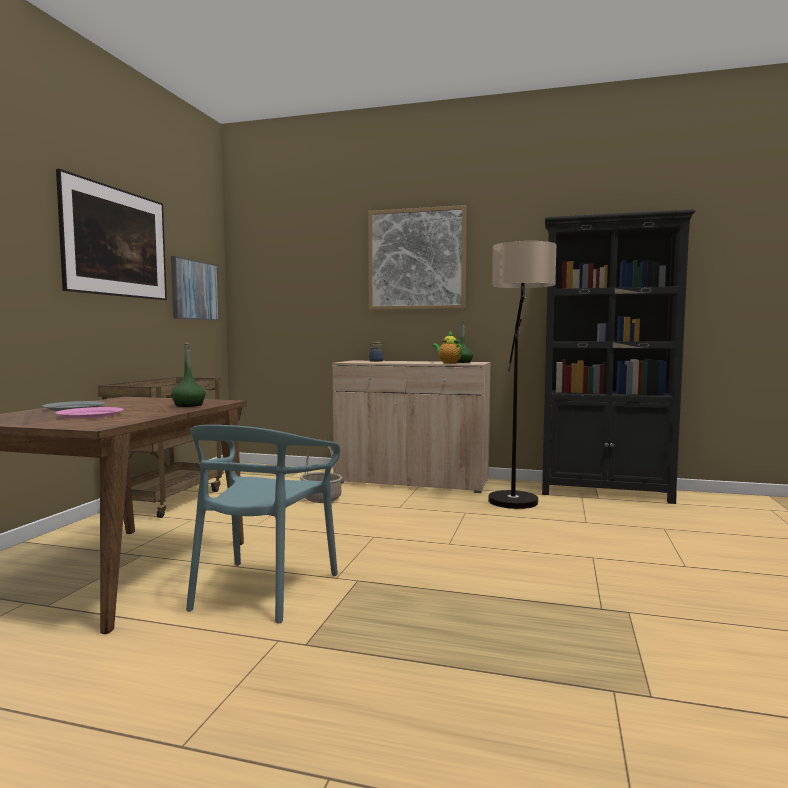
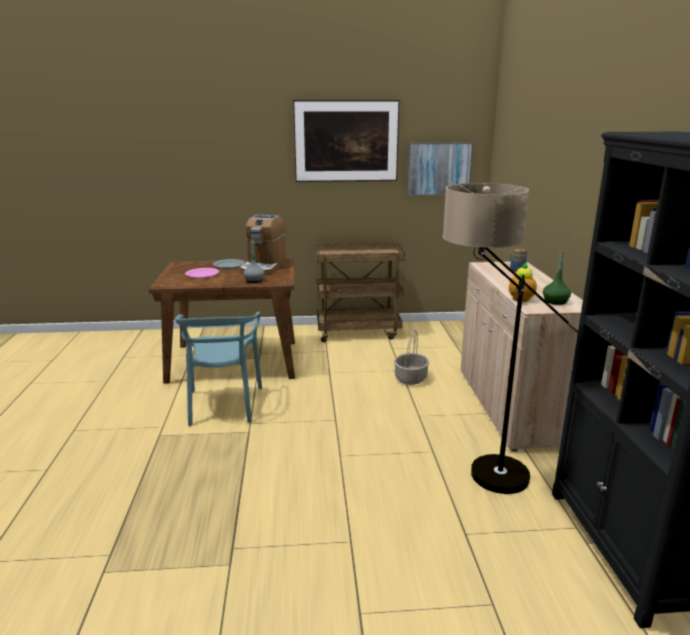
camera: 70 degrees right, 15 degrees up
green bottle [171,343,206,407] -> grey bottle [243,241,265,283]
turquoise chair [186,425,340,624] -> turquoise chair turned 90 degrees counterclockwise [175,312,262,426]
picture [368,205,467,310] -> none
none -> coffee machine [240,215,286,276]

